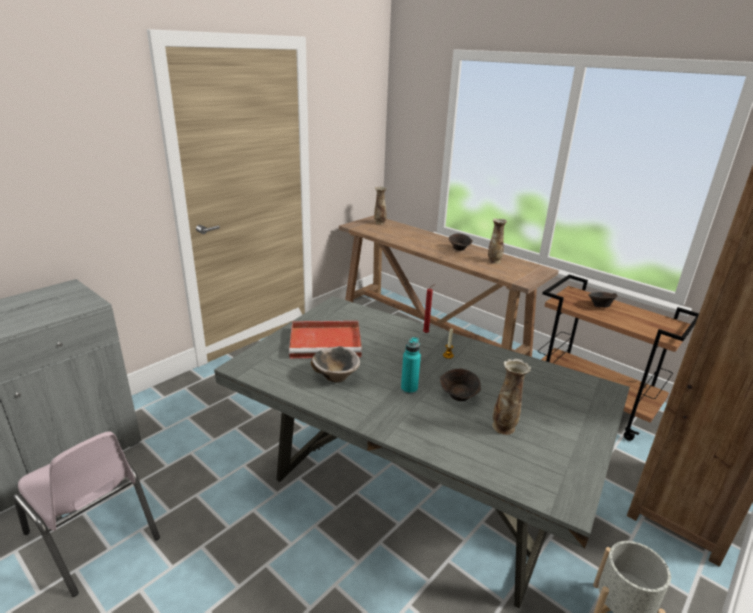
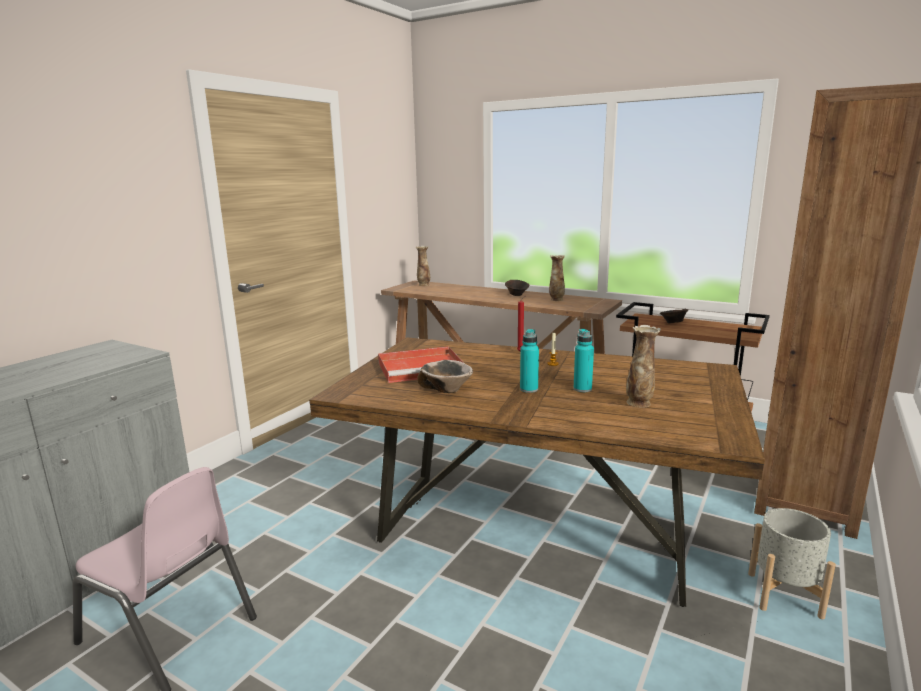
camera: 10 degrees left, 10 degrees down
grey dining table [214,296,630,609] -> brown dining table [309,337,765,607]
brown bowl [440,369,481,401] -> turquoise bottle [573,329,594,392]

